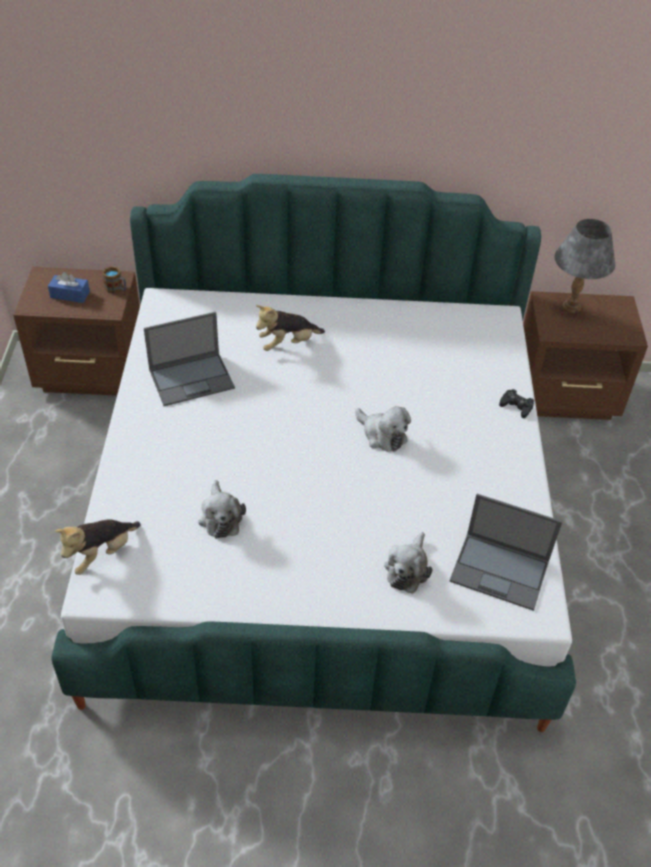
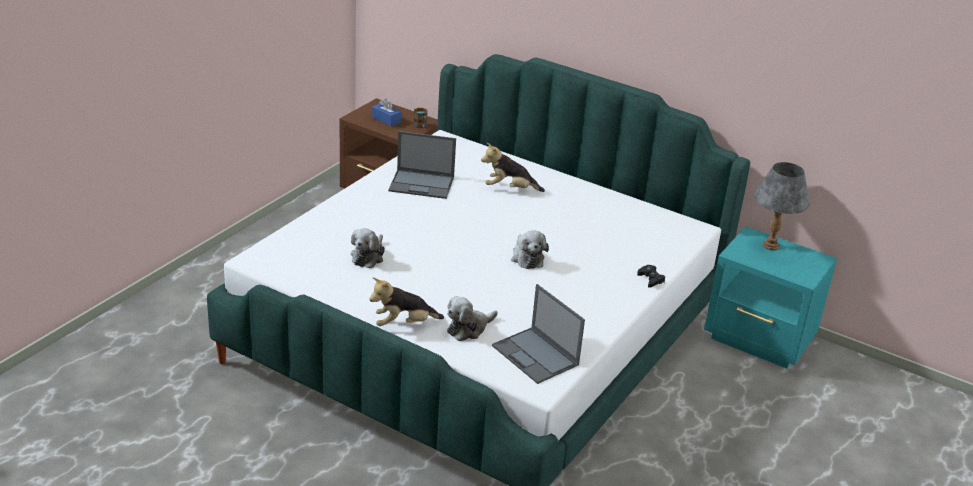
camera: 30 degrees right, 15 degrees down
plush toy [55,519,141,575] -> plush toy moved to [369,278,444,326]
brown nightstand [523,291,648,420] -> turquoise nightstand [704,226,837,368]

